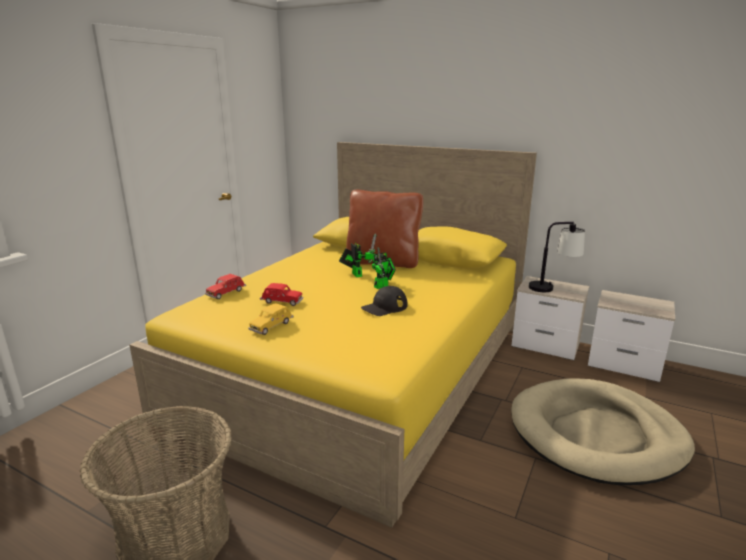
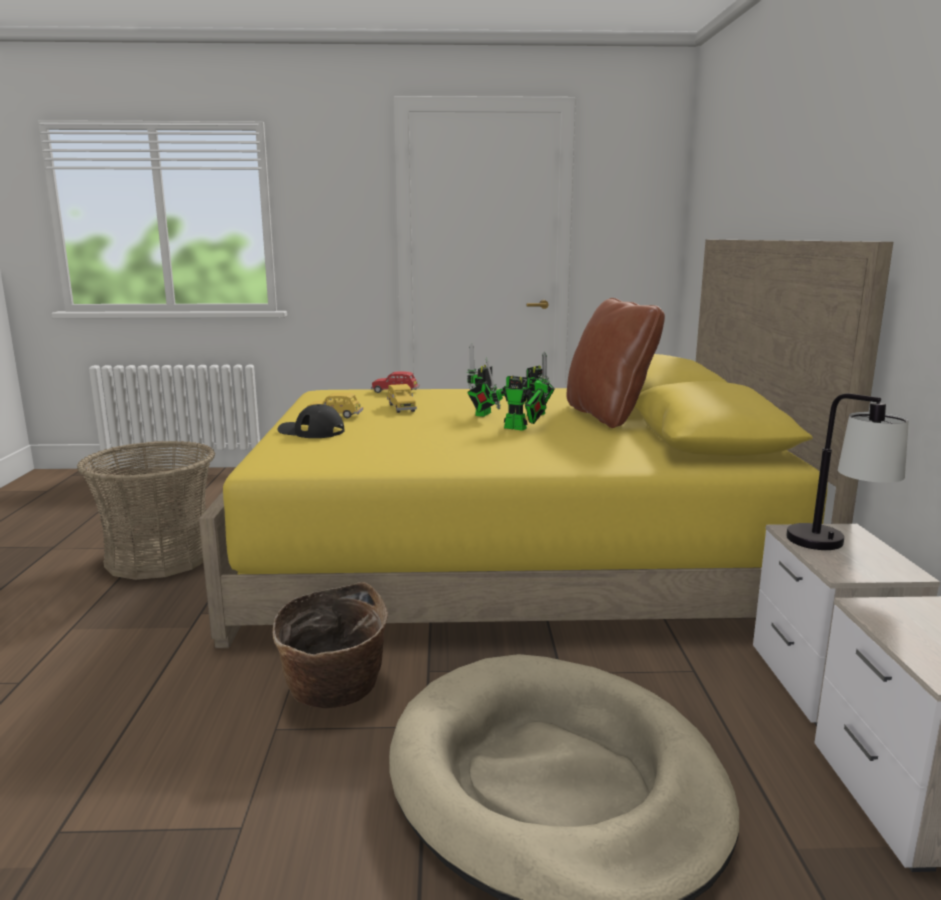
camera: 60 degrees right, 5 degrees down
red toy car [260,283,303,306] -> yellow toy car [387,384,417,413]
black cap [361,286,407,316] -> black cap moved to [278,404,344,438]
none -> basket [273,582,388,708]
none -> toy robot [466,343,495,417]

